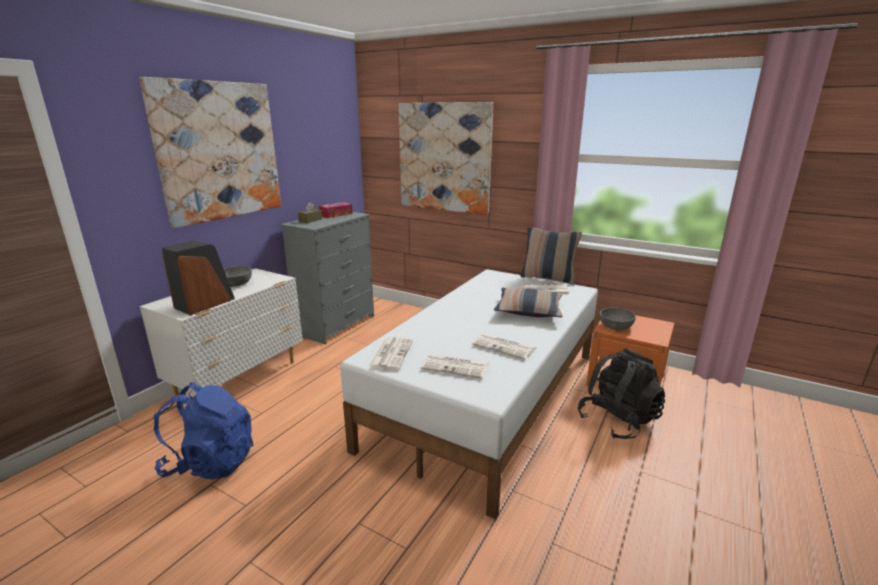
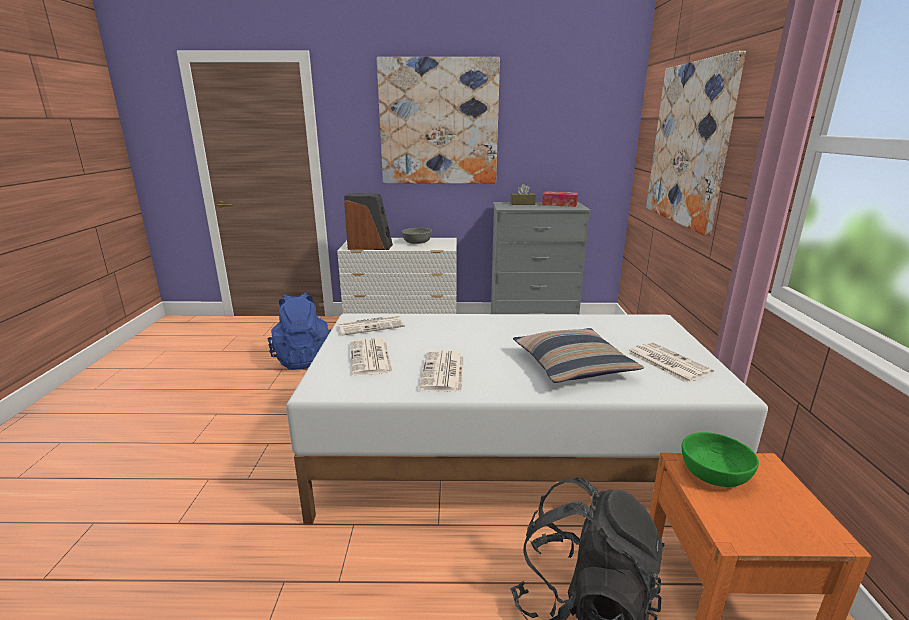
camera: 60 degrees right, 0 degrees up
pillow [520,227,582,285] -> none
grey bowl [599,308,636,330] -> green bowl [682,432,759,487]

